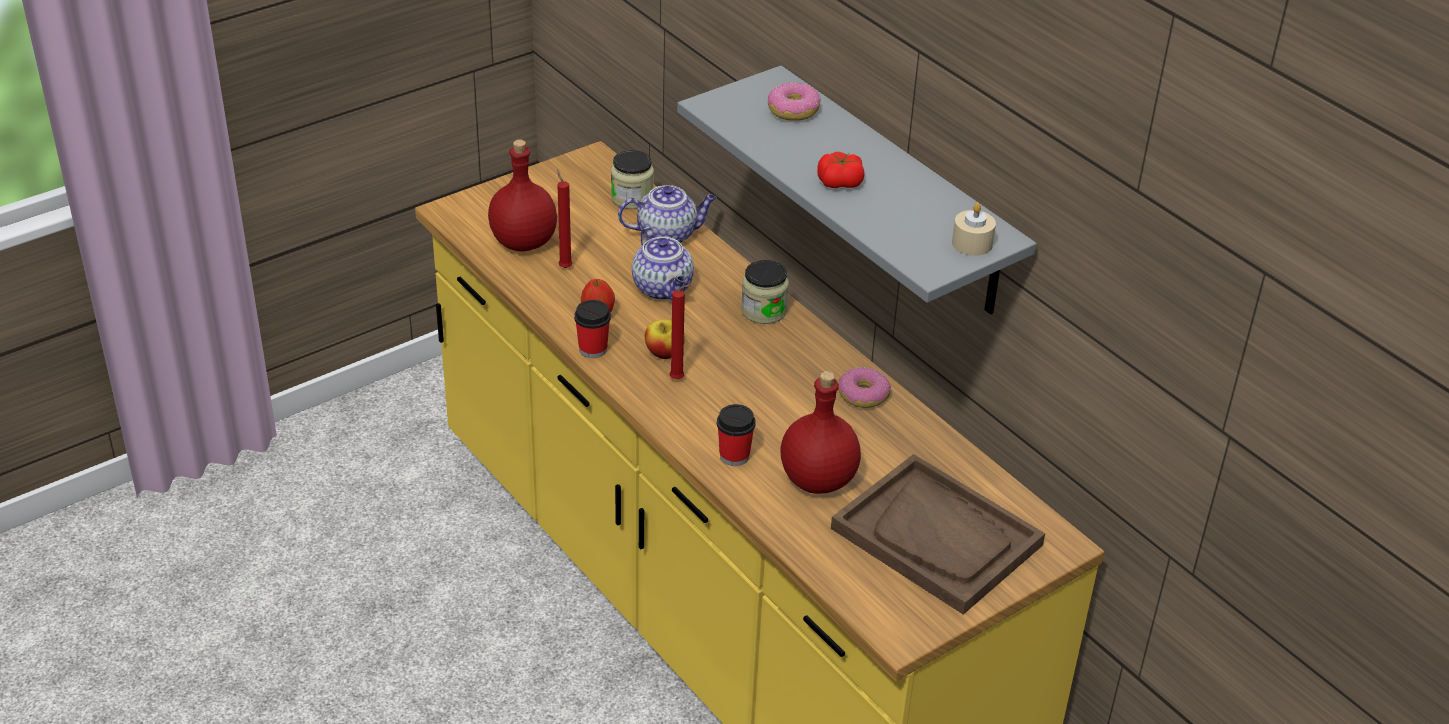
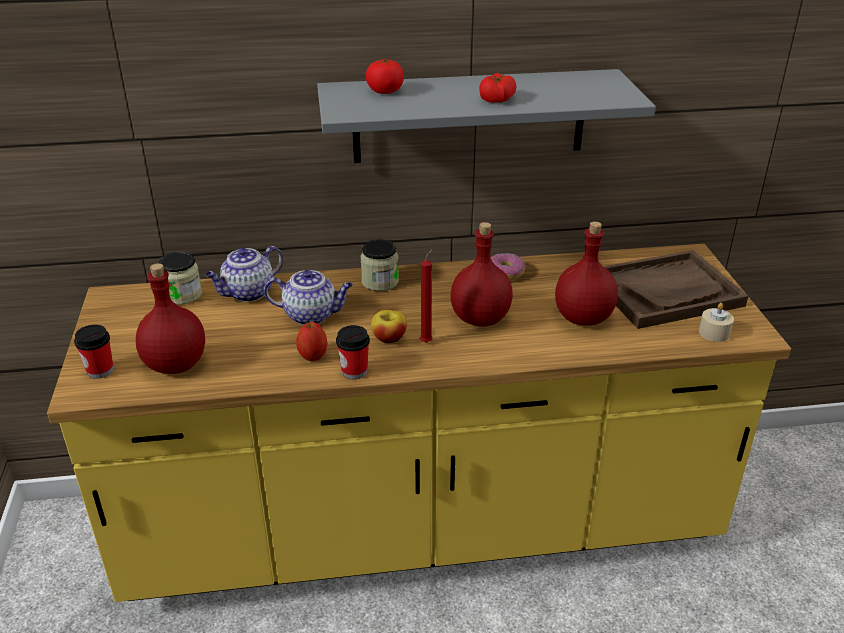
camera: 60 degrees left, 5 degrees down
red candle [557,169,573,268] -> none
teapot [618,185,717,243] -> teapot turned 150 degrees counterclockwise [205,246,283,302]
cup [717,404,756,466] -> cup moved to [74,325,114,379]
donut [768,82,821,120] -> tomato [366,59,404,94]
beige candle [952,203,996,256] -> beige candle moved to [699,303,734,342]
none -> red bottle [450,222,513,327]

